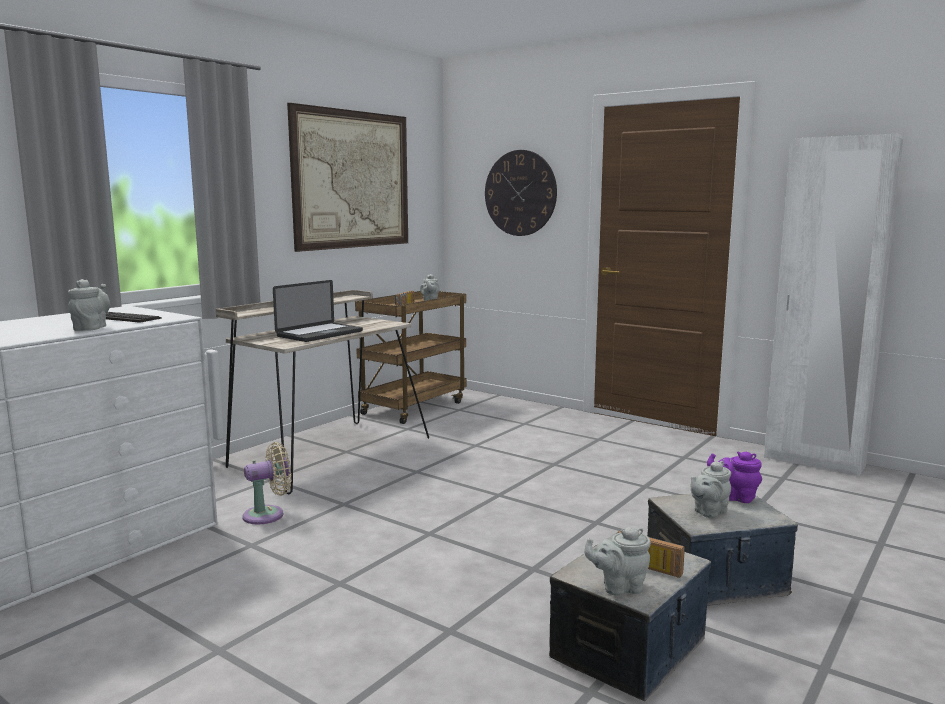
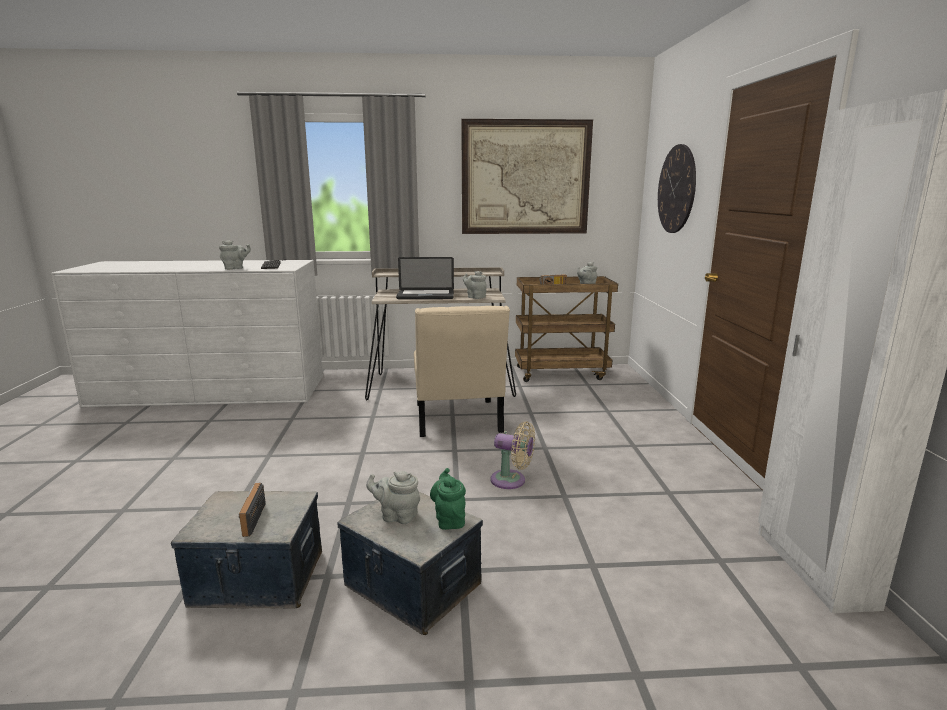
camera: 50 degrees right, 5 degrees up
beige fan [243,442,291,524] -> beige fan moved to [490,422,535,489]
grey teapot [584,527,651,596] -> grey teapot moved to [463,271,487,299]
purple teapot [707,452,762,503] -> green teapot [430,468,466,530]
none -> beige chair [414,306,510,437]

